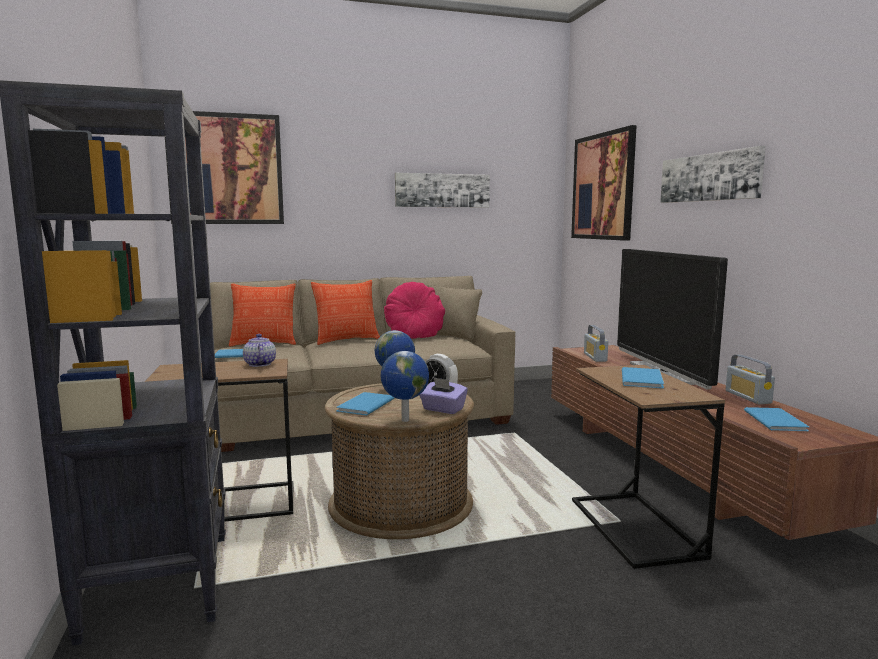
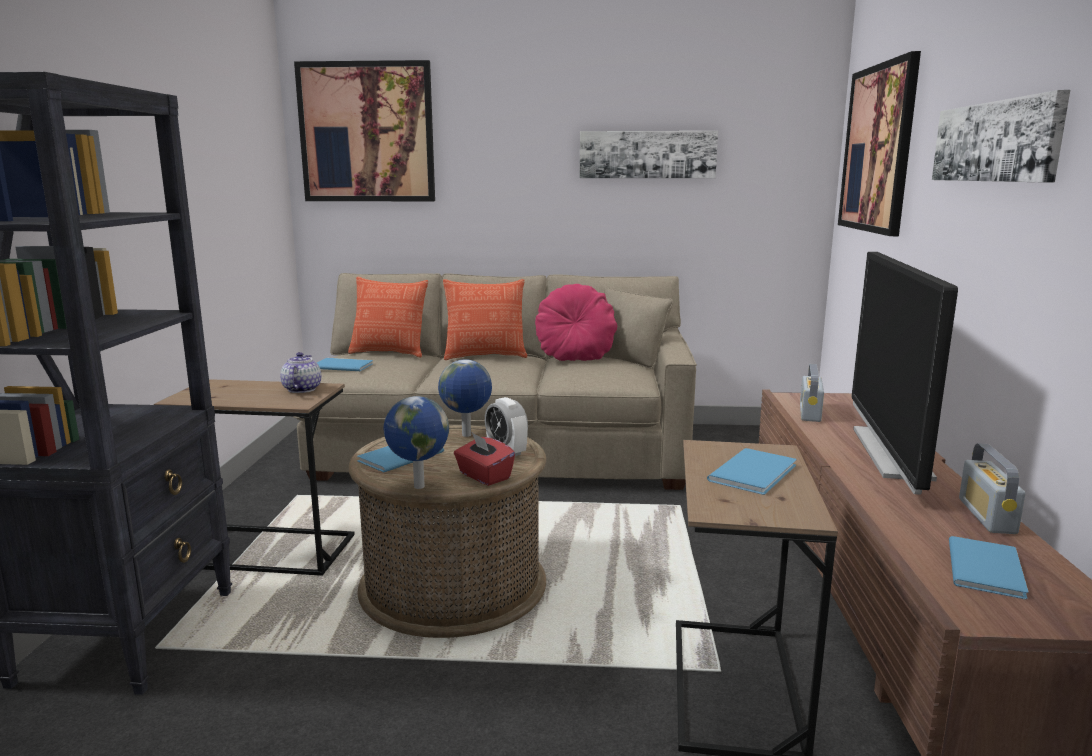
camera: 20 degrees right, 5 degrees up
purple tissue box [419,377,468,414] -> red tissue box [454,433,515,486]

